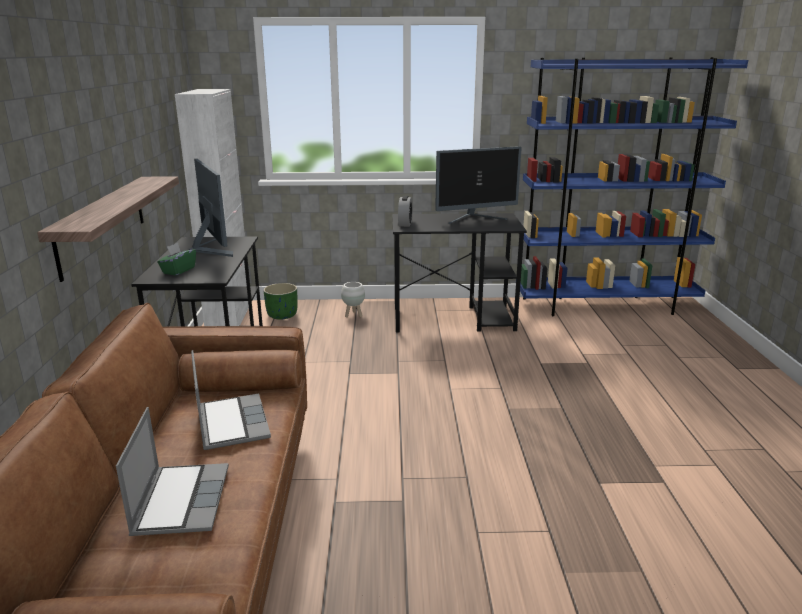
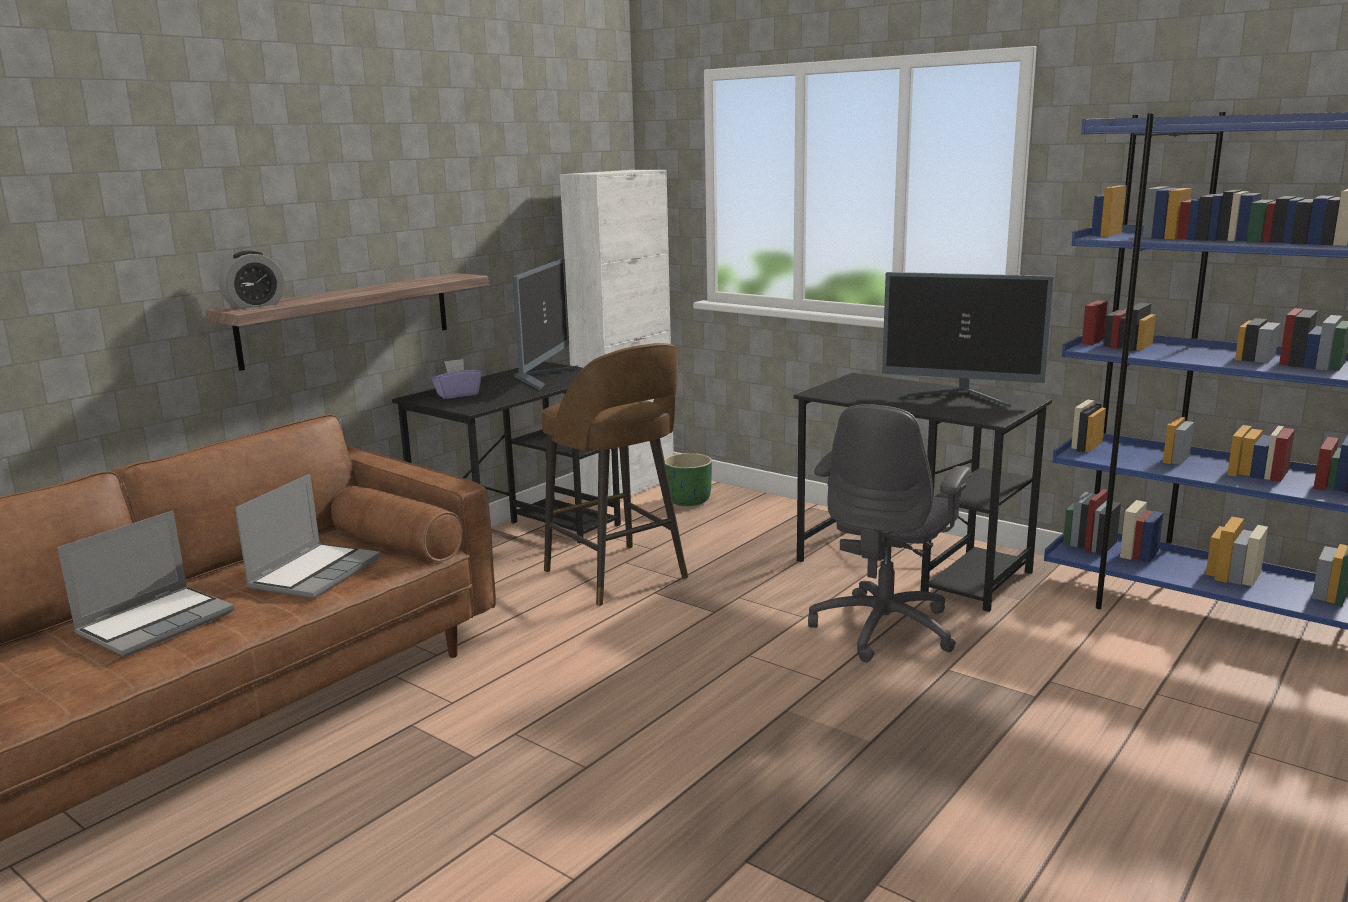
camera: 40 degrees right, 5 degrees down
green tissue box [157,243,196,275] -> purple tissue box [431,359,482,399]
white planter [341,282,365,317] -> none
alarm clock [398,196,412,227] -> alarm clock moved to [219,251,285,309]
none -> brown stool [541,343,688,606]
none -> grey office chair [808,404,972,662]

